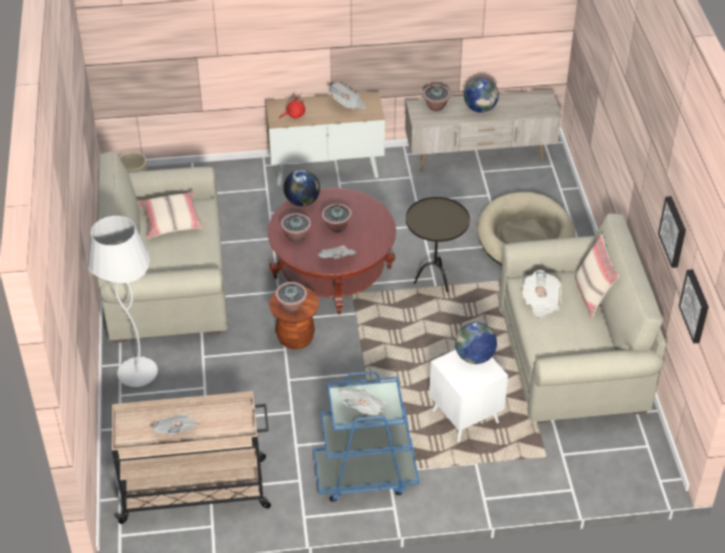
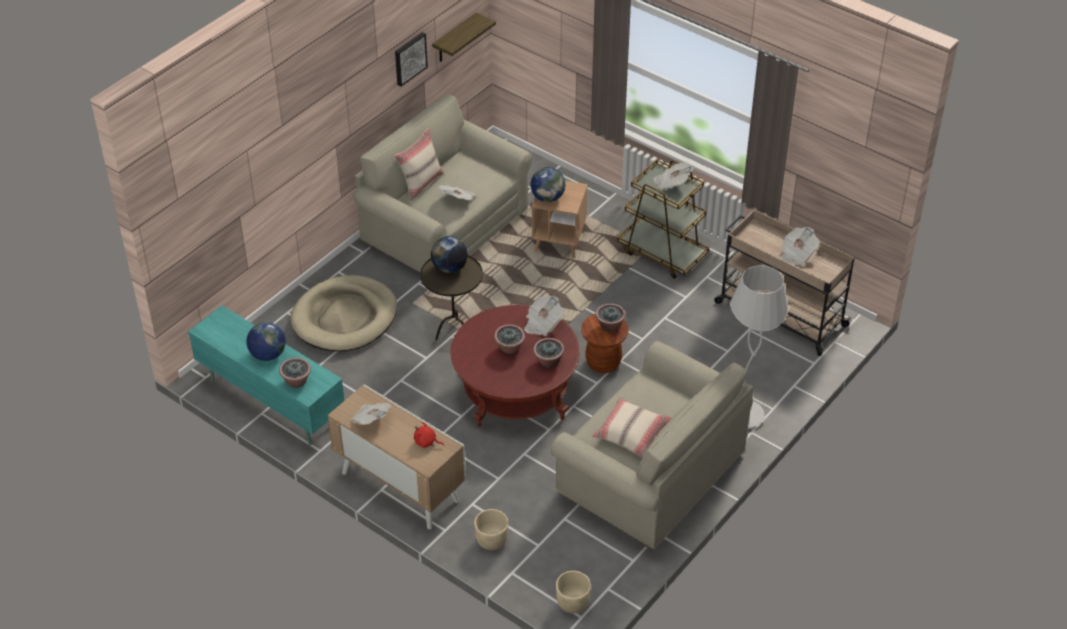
camera: 135 degrees left, 0 degrees up
globe [283,169,320,206] -> globe moved to [431,236,468,273]
blue cart [314,372,419,502] -> brown cart [617,159,709,279]
beige tv stand [405,89,562,171] -> turquoise tv stand [188,306,344,445]
white side table [429,350,508,442] -> brown side table [532,181,588,258]
picture [679,269,708,343] -> shelf [432,12,496,62]
none -> beige planter [474,509,508,550]

